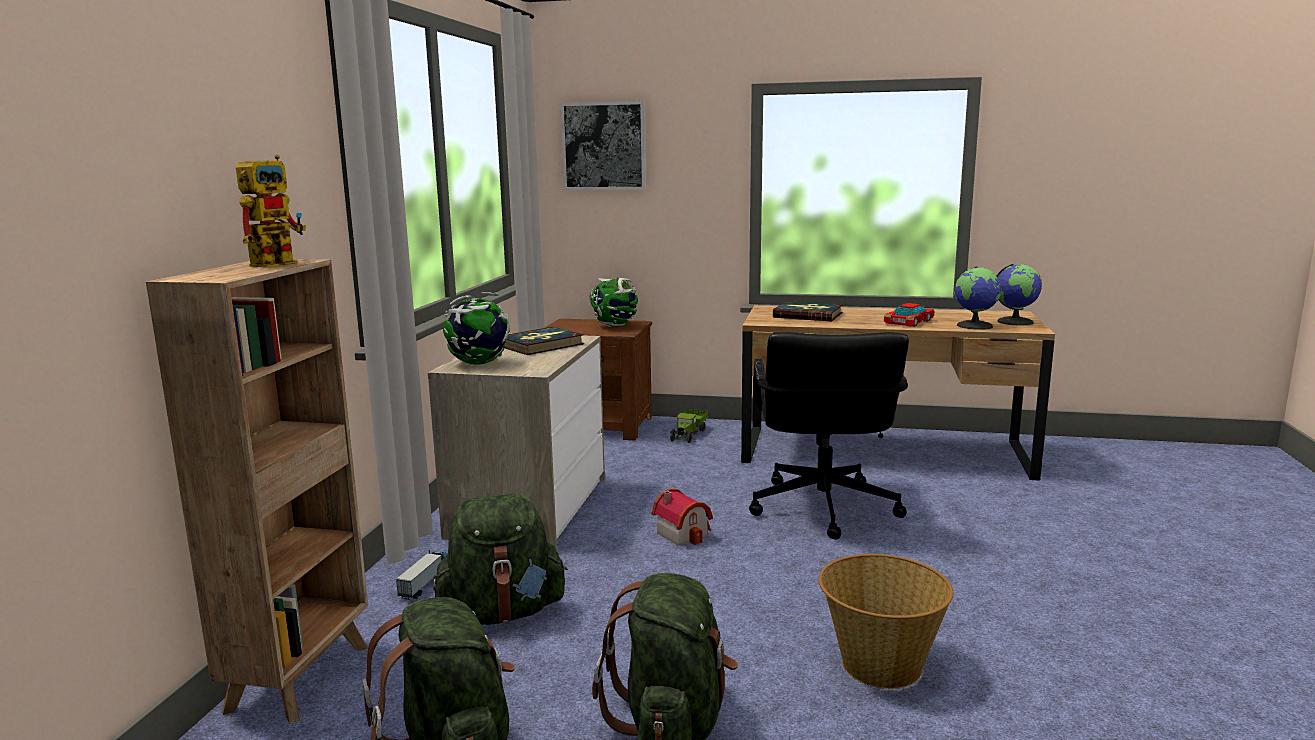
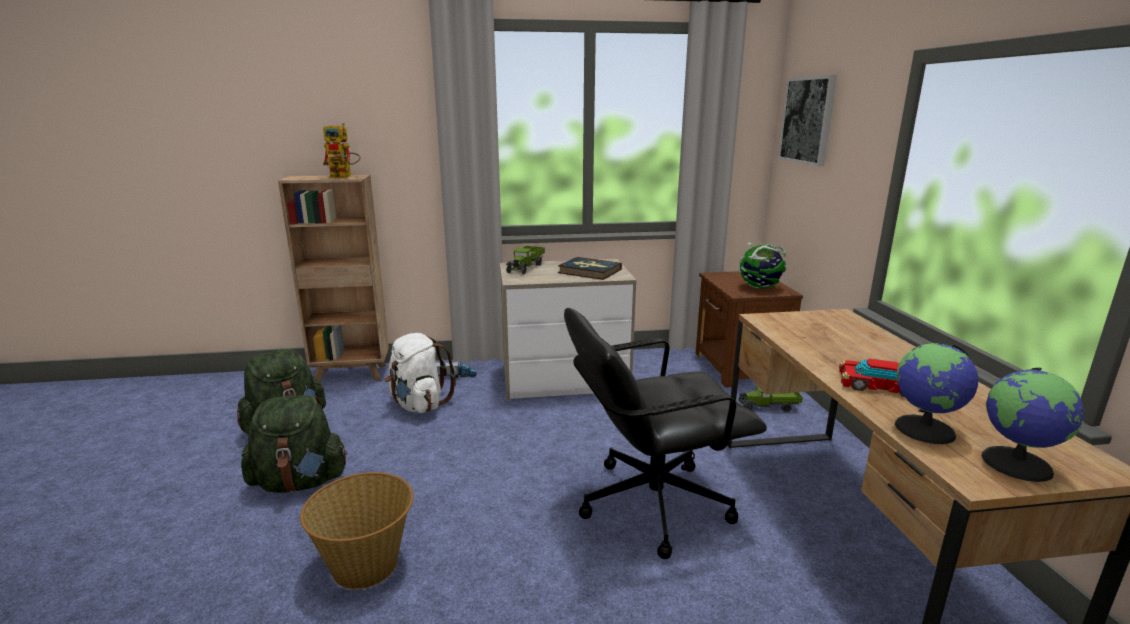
camera: 70 degrees right, 5 degrees up
green backpack [433,494,568,625] -> white backpack [385,333,456,413]
globe [443,292,510,365] -> toy truck [506,246,545,275]
toy house [652,489,713,546] -> none
book [773,301,843,321] -> none

